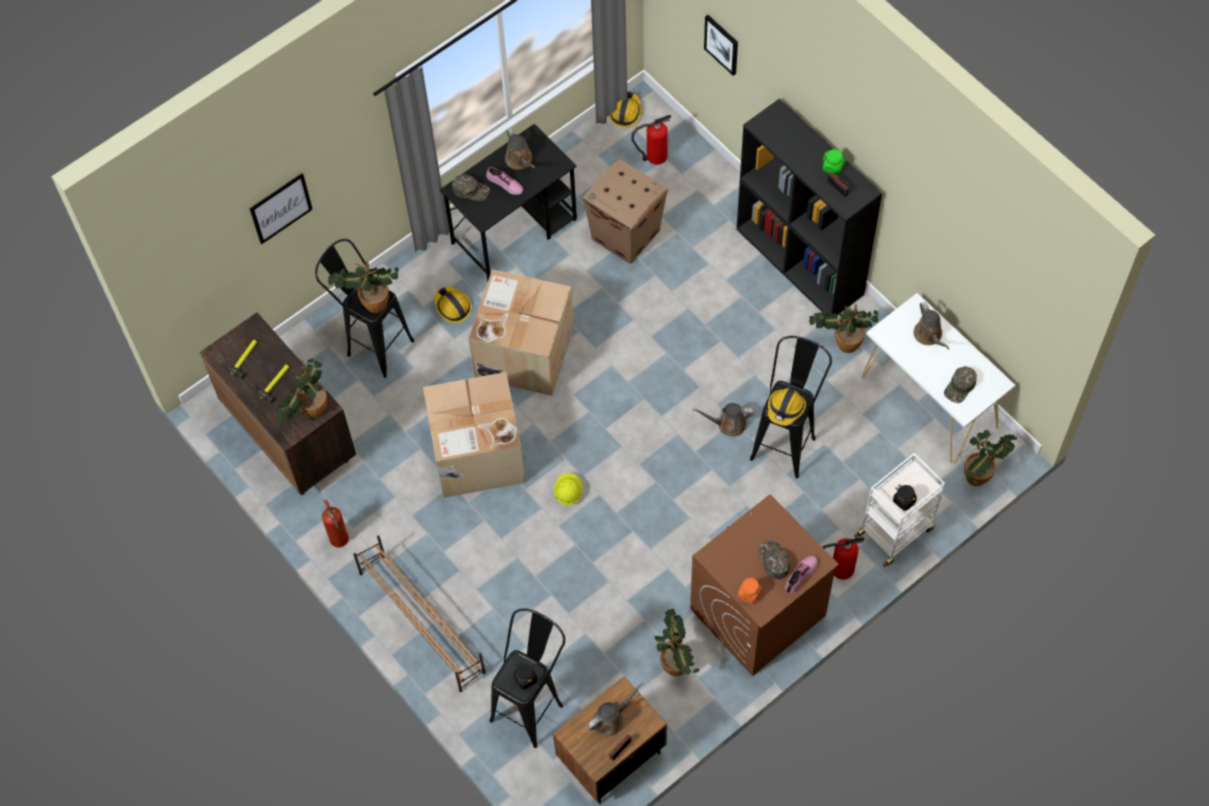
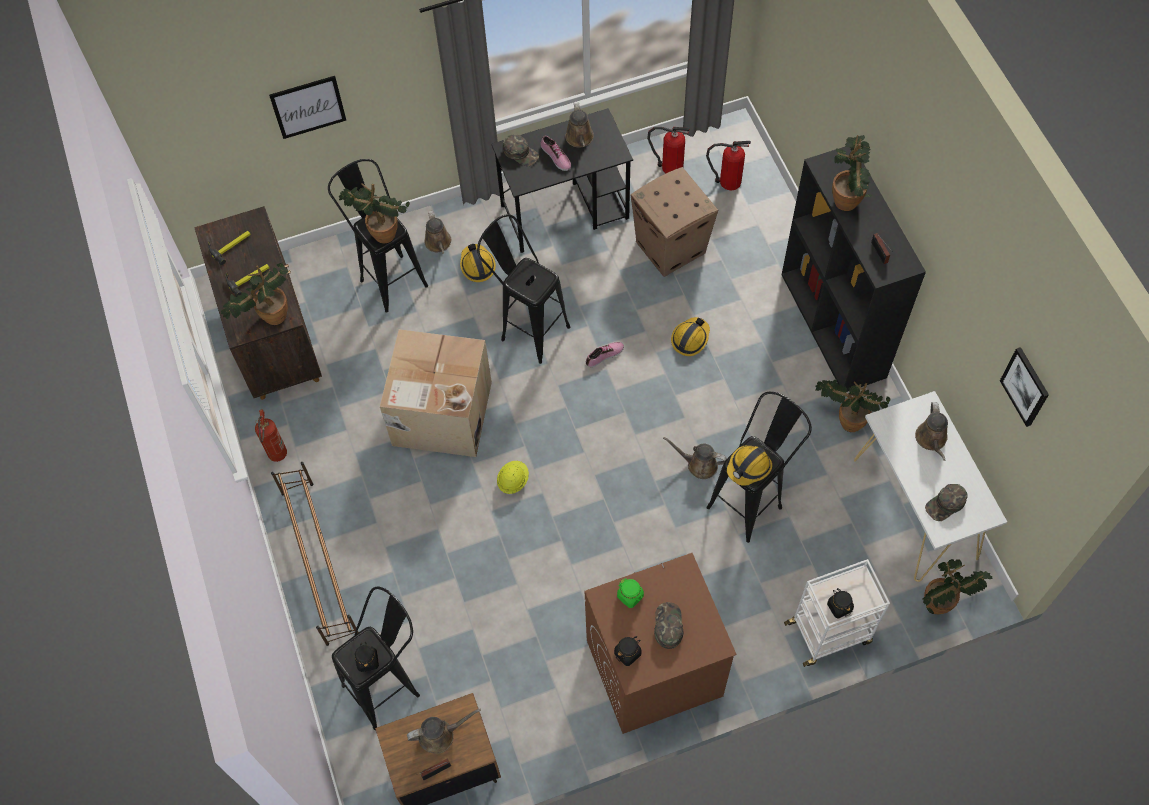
camera: 20 degrees right, 0 degrees up
cardboard box [468,269,574,396] -> black stool [477,214,570,364]
hard hat [609,92,641,128] -> hard hat moved to [671,317,710,356]
potted plant [655,609,699,676] -> potted plant moved to [832,135,873,211]
picture [704,15,738,76] -> picture moved to [1000,347,1049,427]
orange jar [738,576,762,604] -> black jar [614,636,642,666]
shoe [785,556,818,594] -> shoe moved to [586,342,624,367]
green jar [822,149,846,175] -> green jar moved to [617,579,644,608]
fire extinguisher [823,537,865,580] -> fire extinguisher moved to [647,127,690,174]
none -> brown watering can [424,210,451,254]

